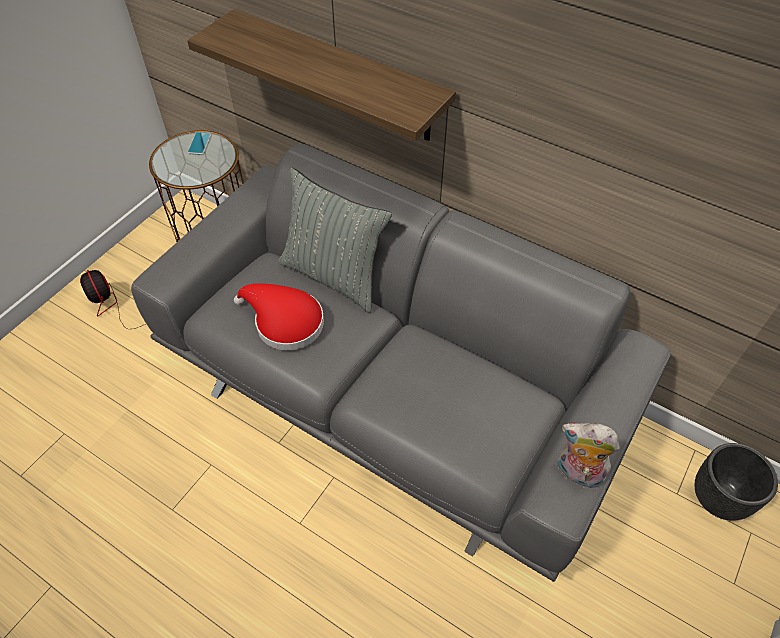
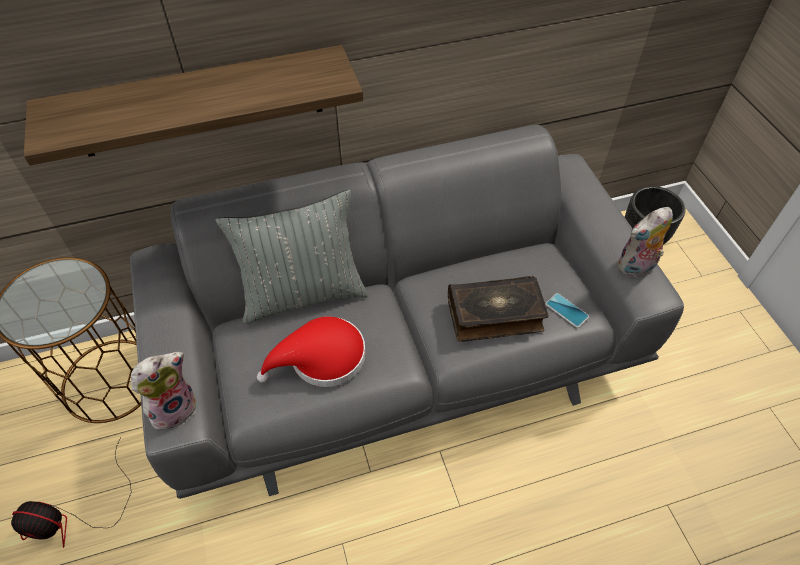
camera: 50 degrees left, 0 degrees up
phone [187,132,211,155] -> phone moved to [545,293,589,328]
none -> plush toy [131,352,196,432]
none -> book [448,276,549,342]

